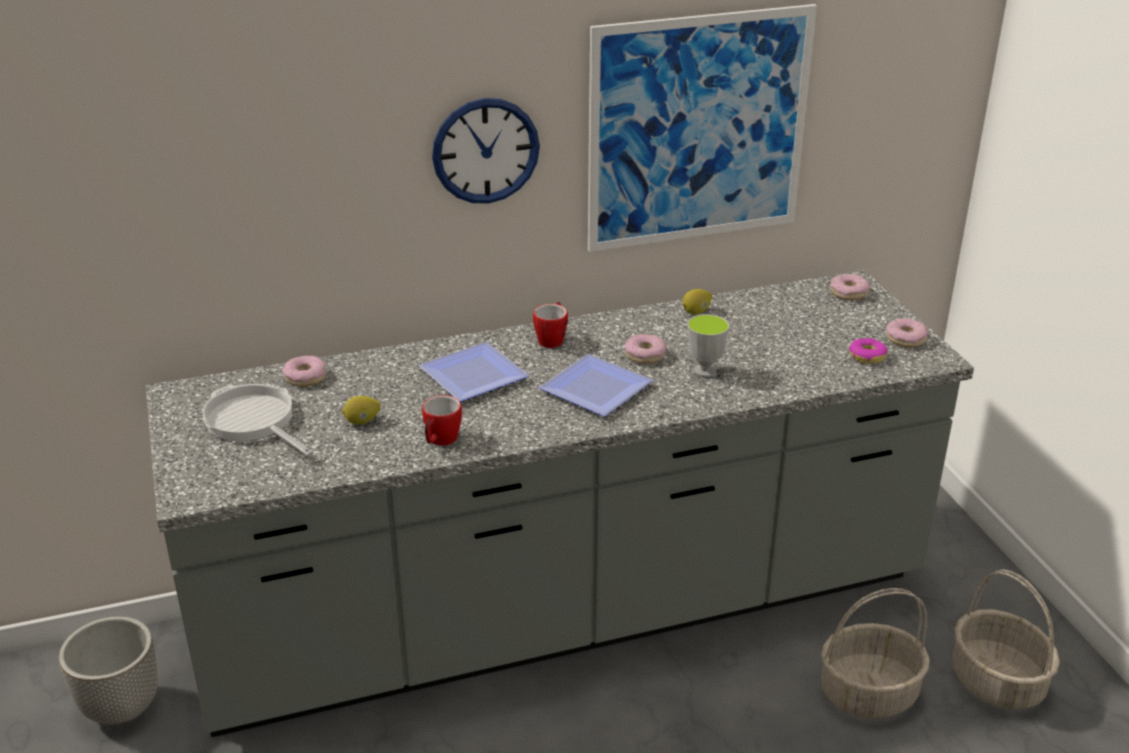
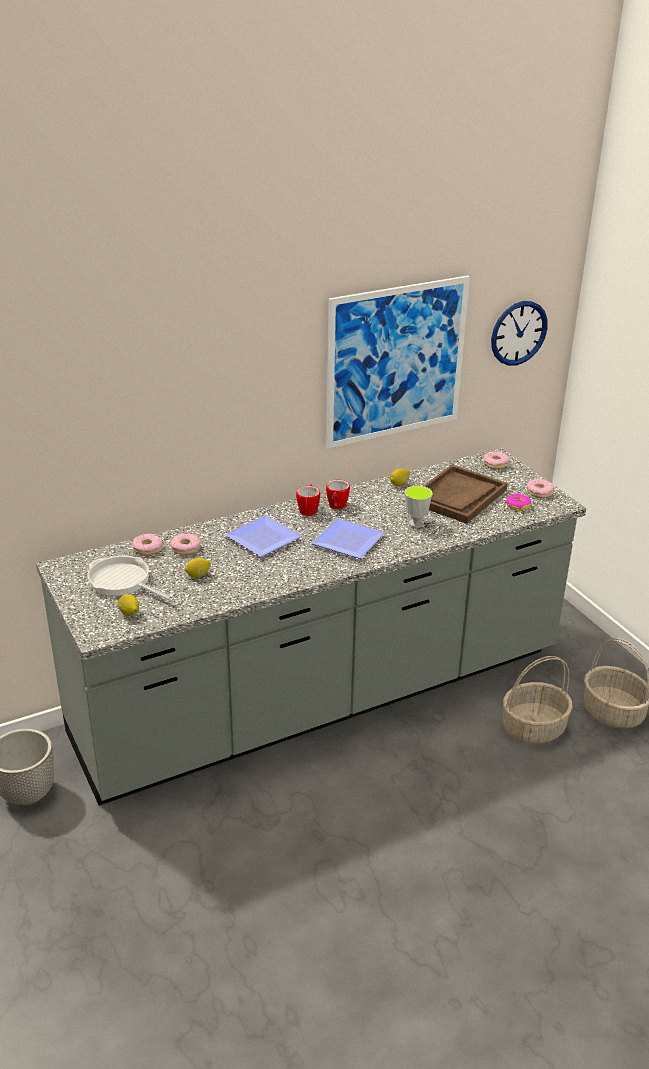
camera: 10 degrees left, 0 degrees up
mug [422,395,462,446] -> mug moved to [326,480,350,509]
wall clock [432,98,540,203] -> wall clock moved to [491,301,548,366]
donut [625,334,667,364] -> donut moved to [171,533,200,555]
none -> lemon [118,594,139,616]
none -> brown tray [424,465,507,524]

